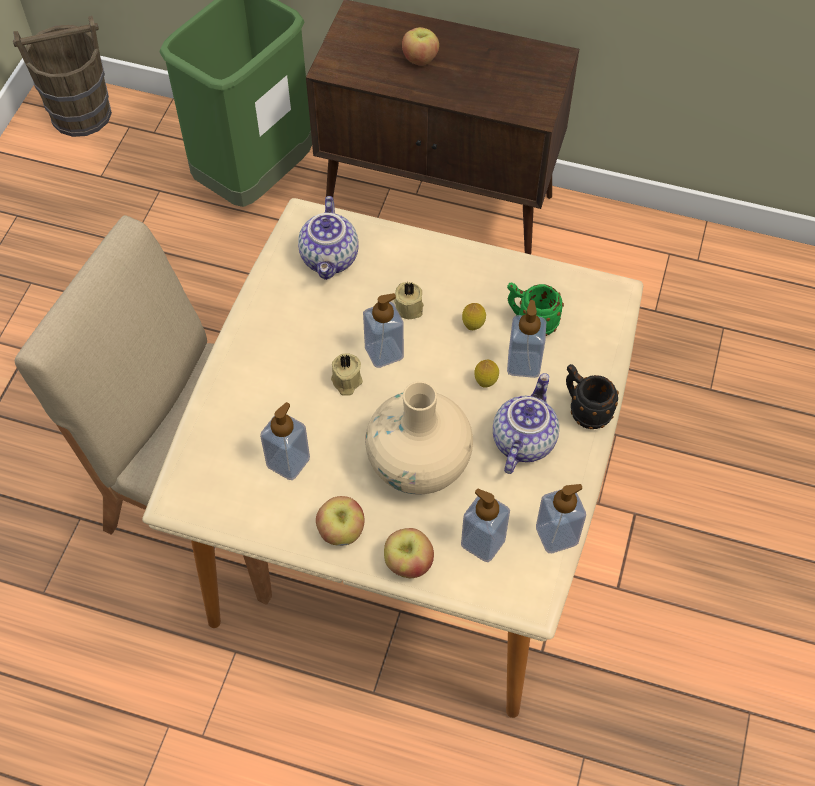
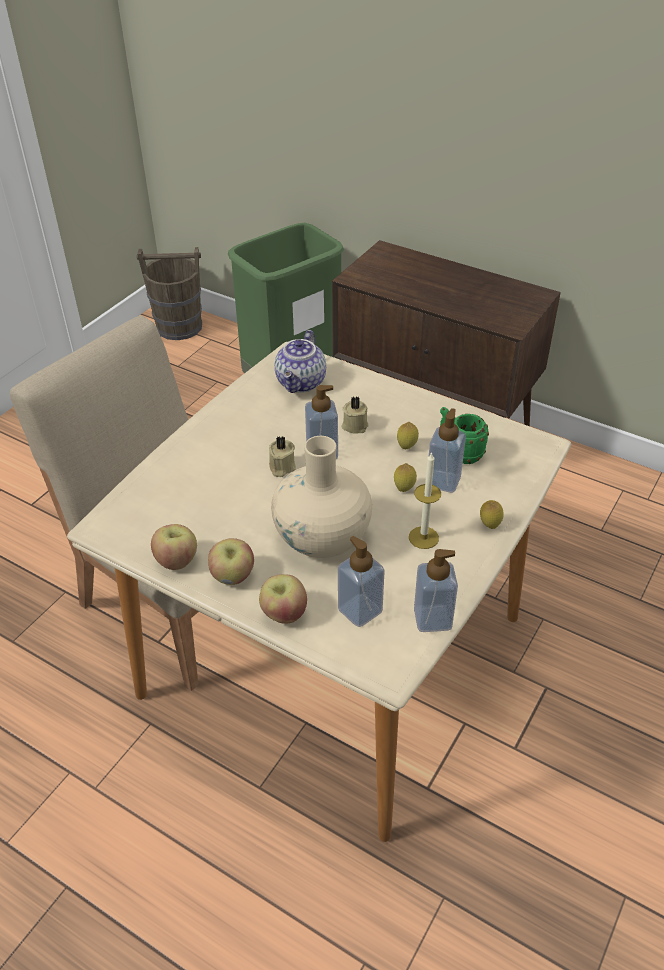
camera: 15 degrees right, 15 degrees down
soap dispenser [260,402,310,480] -> none
apple [402,27,439,66] -> apple moved to [151,524,197,570]
teapot [493,373,559,474] -> candle [409,452,441,549]
black mug [566,364,619,429] -> lemon [480,500,504,529]

